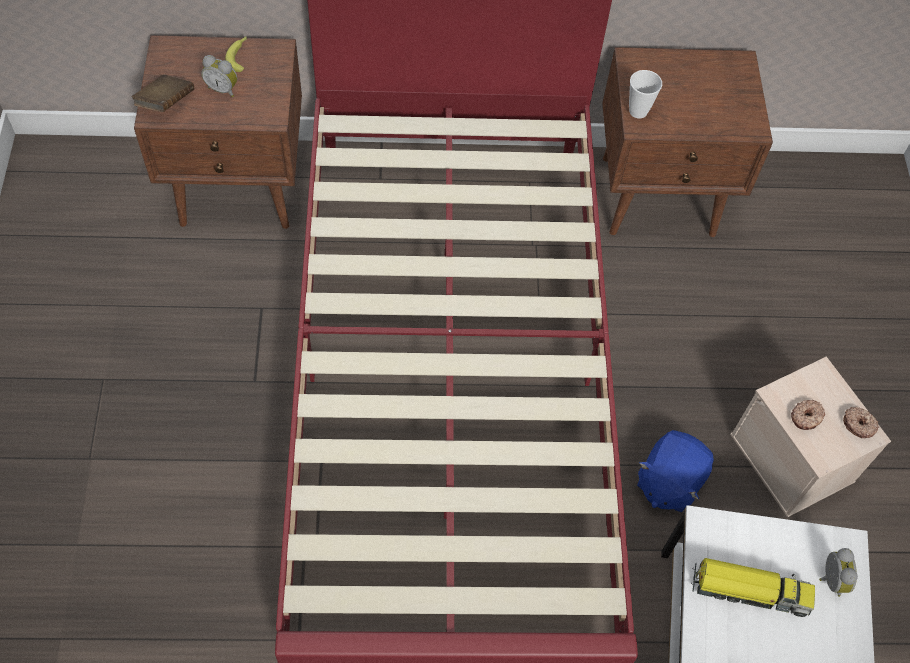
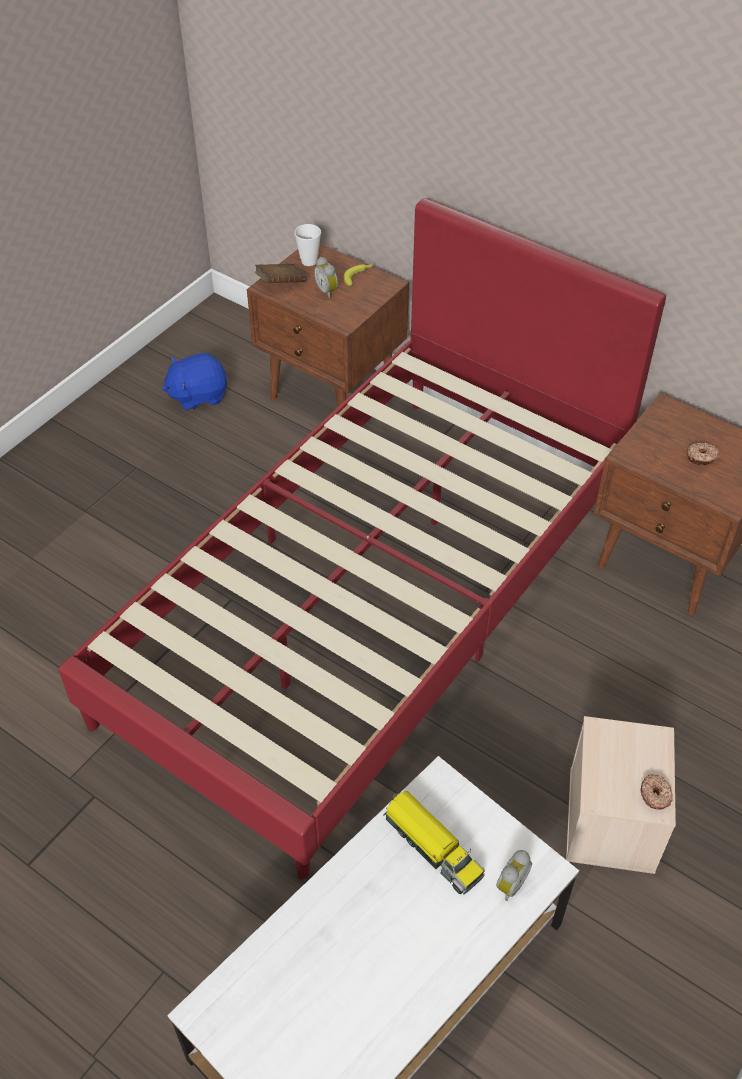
camera: 40 degrees right, 10 degrees down
cup [629,70,662,119] -> cup moved to [294,224,321,266]
blue plush toy [637,430,714,512] -> blue plush toy moved to [162,353,227,411]
donut [791,400,825,430] -> donut moved to [687,443,719,465]

